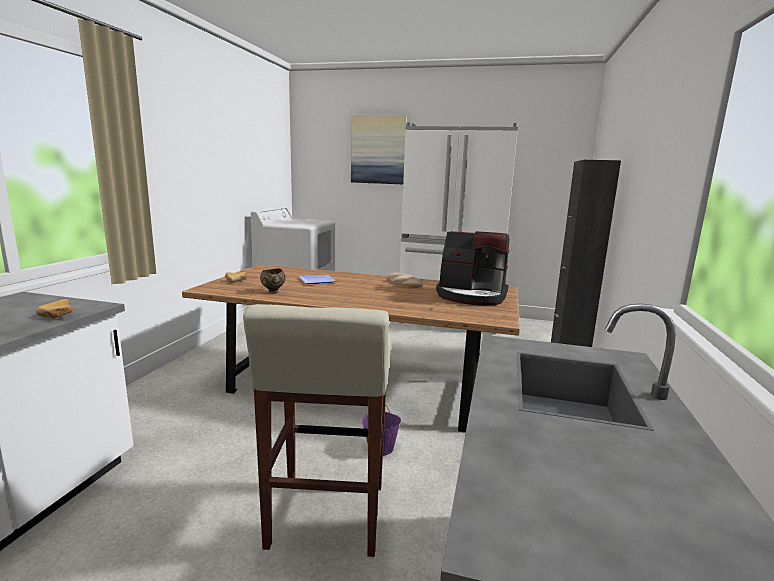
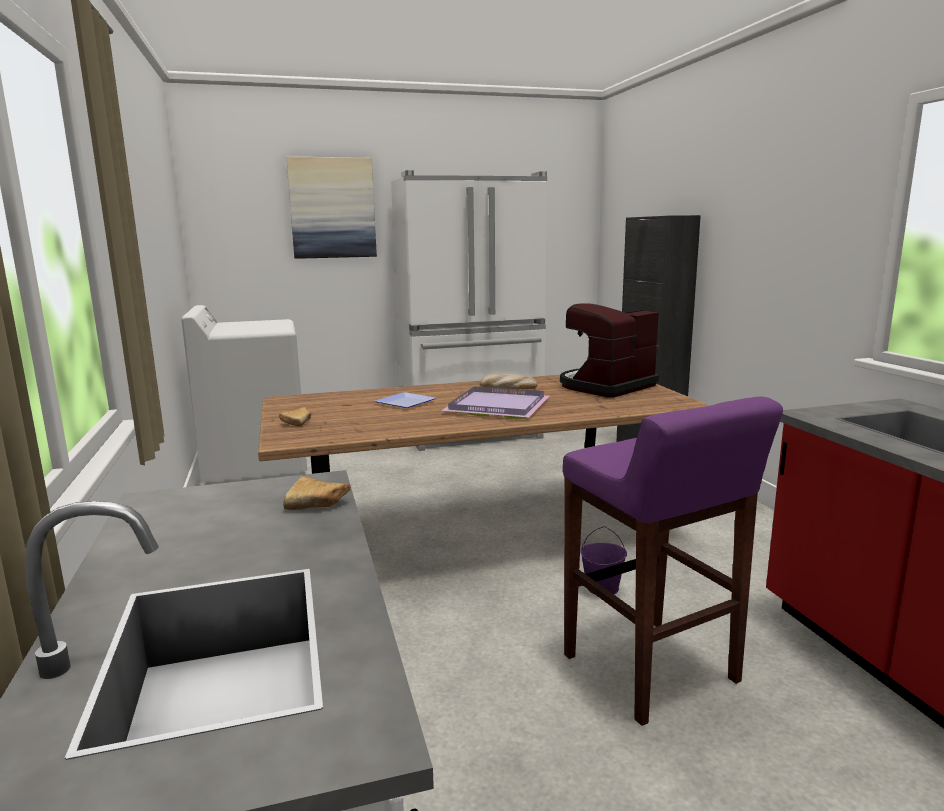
camera: 30 degrees left, 0 degrees up
beige stool [243,304,391,557] -> purple stool [563,396,783,726]
brown bowl [260,268,286,293] -> none
coffee machine [436,231,510,306] -> coffee machine turned 150 degrees clockwise [560,303,659,397]
none -> purple tray [442,386,549,419]

